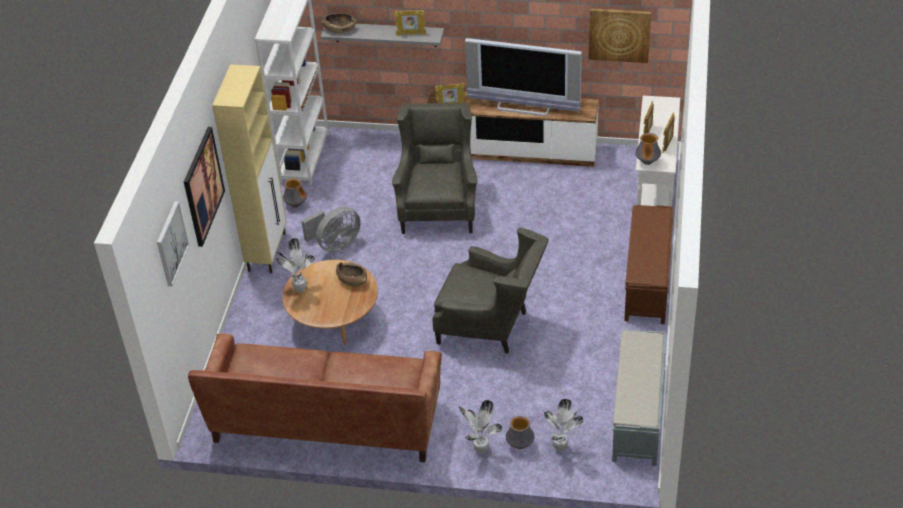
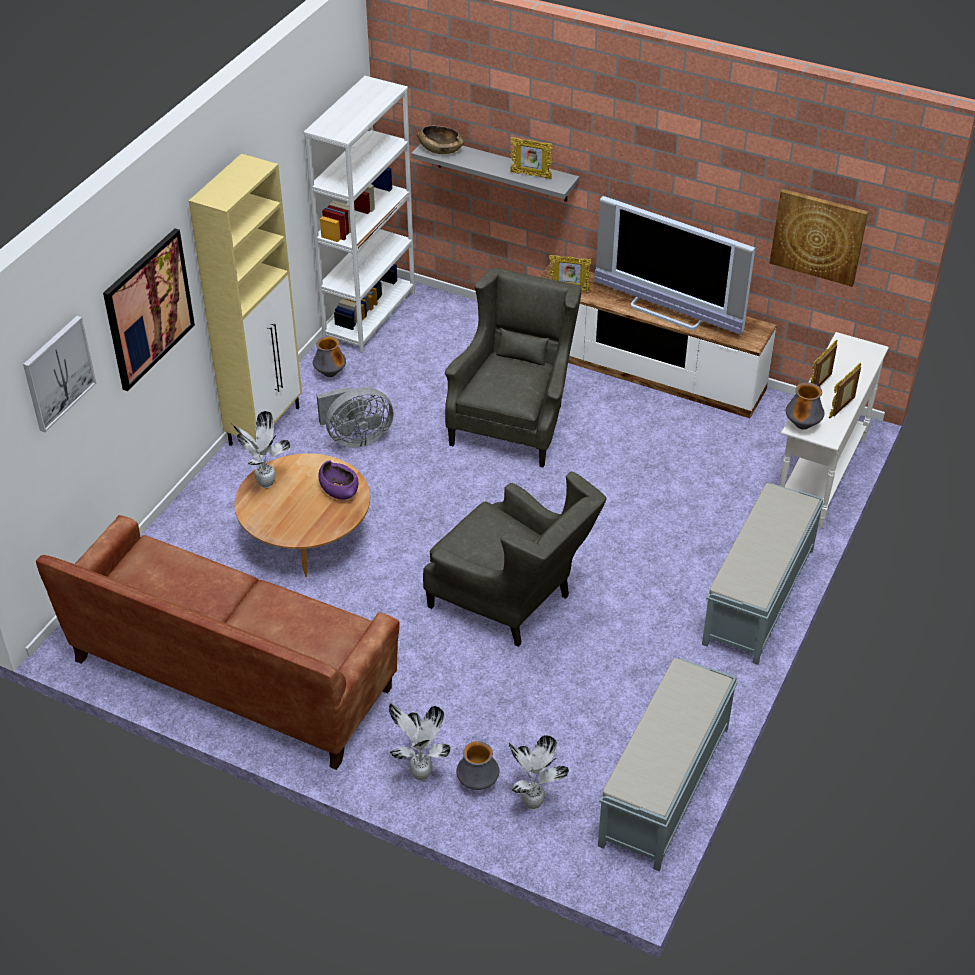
camera: 15 degrees right, 0 degrees up
brown bowl [336,262,367,287] -> purple bowl [318,460,358,500]
brown bench [624,205,674,324] -> grey bench [702,483,824,665]

